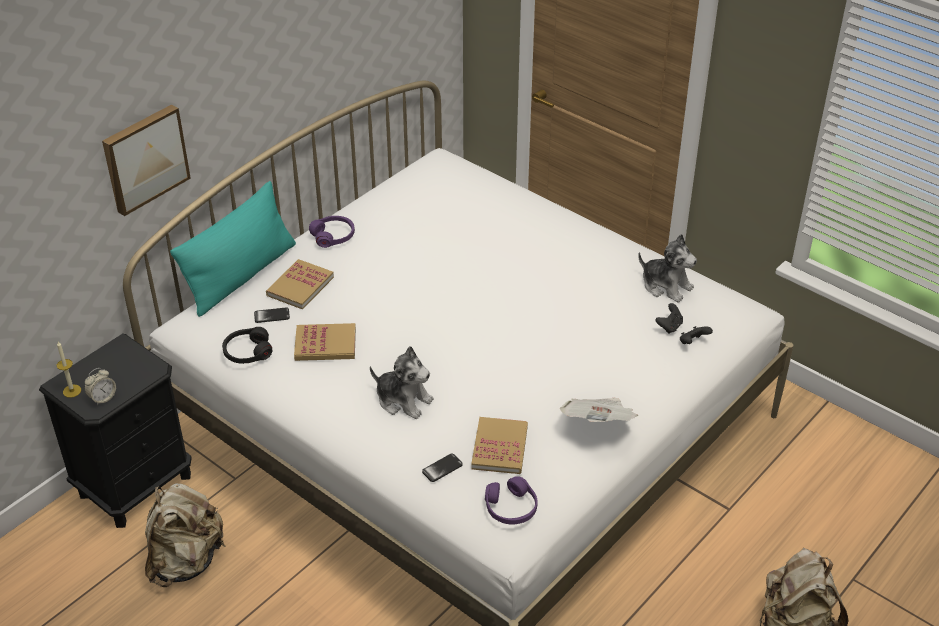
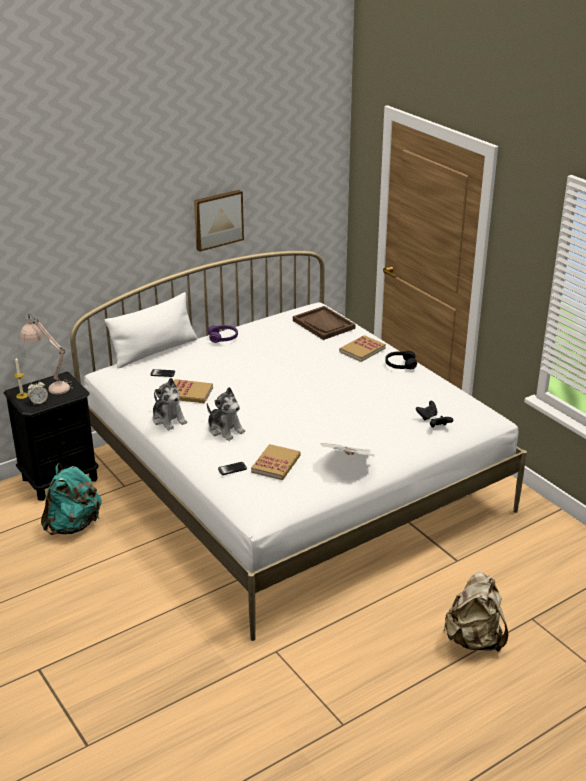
camera: 15 degrees right, 10 degrees down
picture [102,104,191,216] -> picture moved to [194,190,244,252]
beige backpack [145,483,225,587] -> turquoise backpack [41,463,102,535]
turquoise pillow [170,181,296,317] -> white pillow [105,292,197,369]
black headphones [222,327,272,364] -> black headphones moved to [385,351,417,369]
book [266,259,334,310] -> book moved to [339,335,386,362]
purple headphones [485,476,538,525] -> none
plush toy [638,234,697,303] -> plush toy moved to [153,378,187,430]
none -> beige table lamp [20,314,73,394]
none -> brown tray [293,306,355,340]

